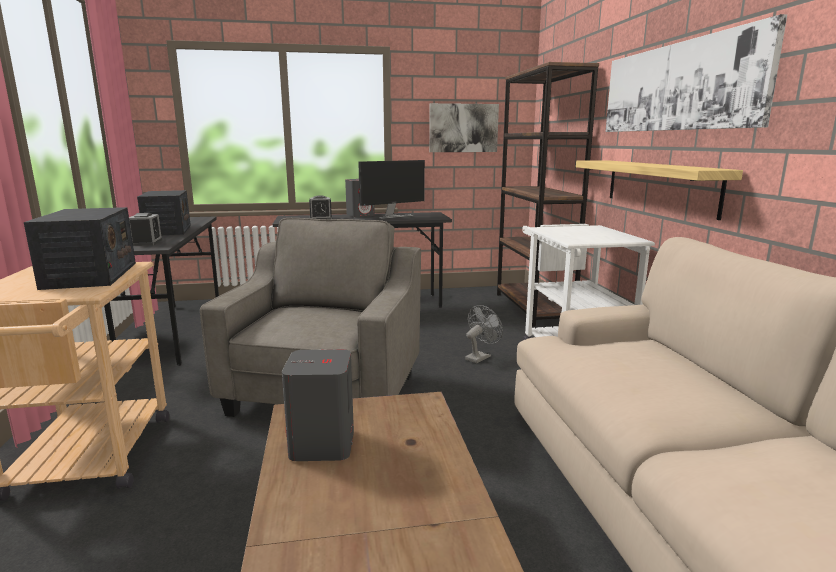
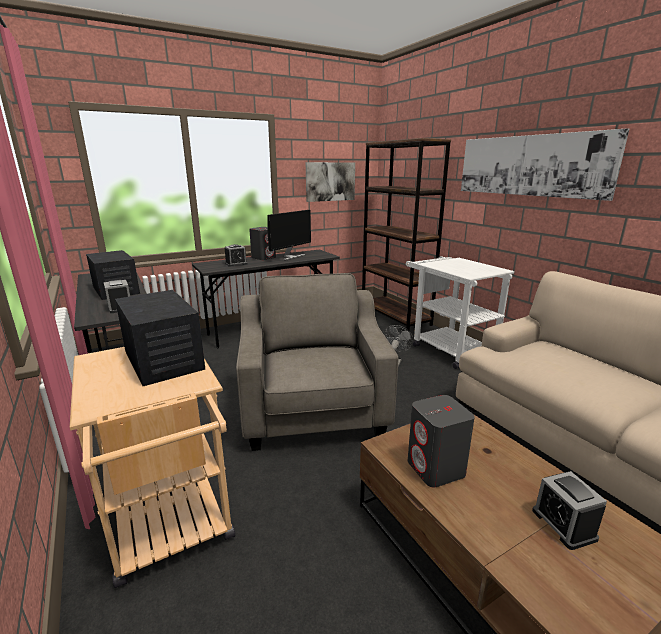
camera: 20 degrees left, 5 degrees up
shelf [576,160,743,220] -> none
none -> alarm clock [532,471,607,550]

